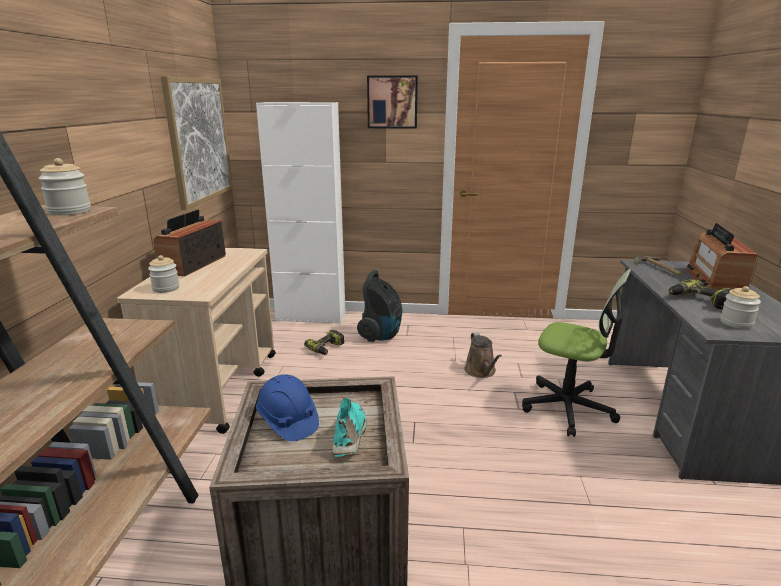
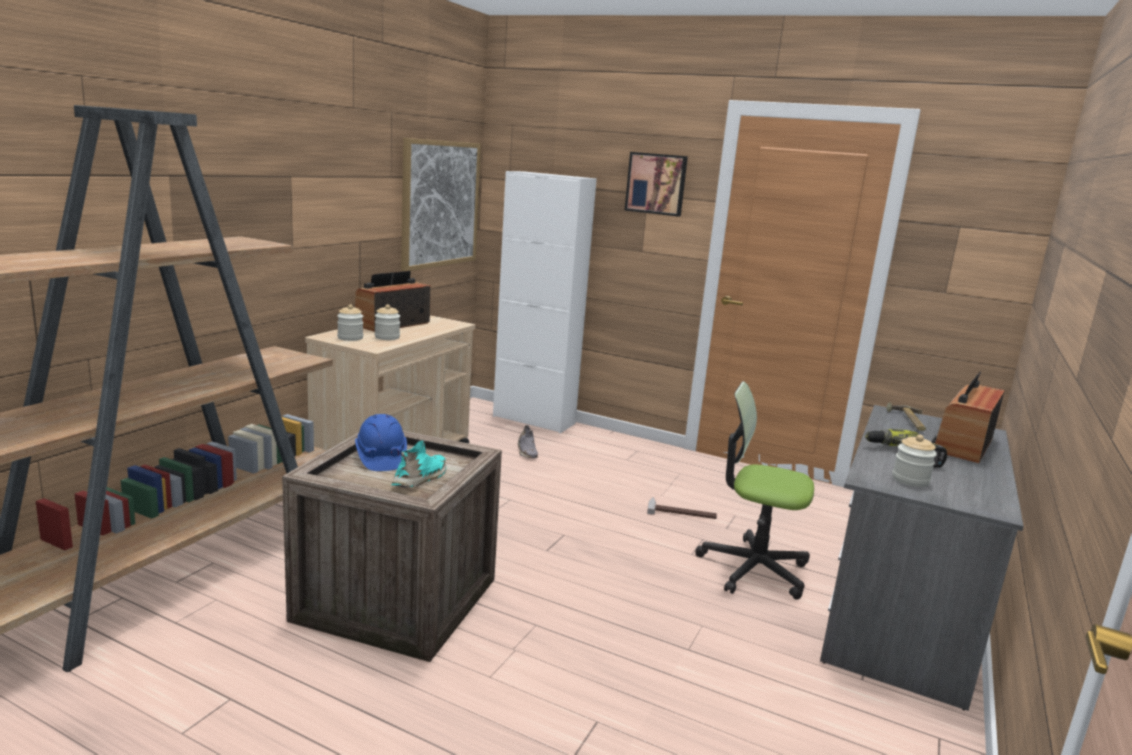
camera: 20 degrees right, 5 degrees down
jar [39,158,91,215] -> jar moved to [375,305,400,340]
power drill [304,330,344,355] -> grey shoe [518,425,538,458]
vacuum cleaner [357,270,402,342] -> none
brown watering can [464,332,502,378] -> hammer [647,497,717,519]
office chair [522,269,632,437] -> office chair turned 150 degrees clockwise [695,381,814,600]

